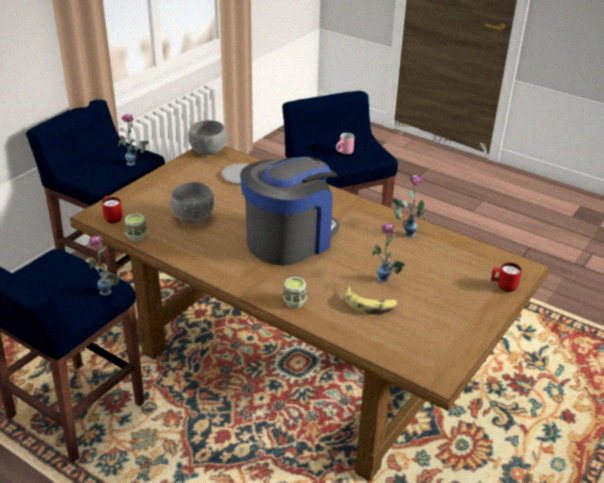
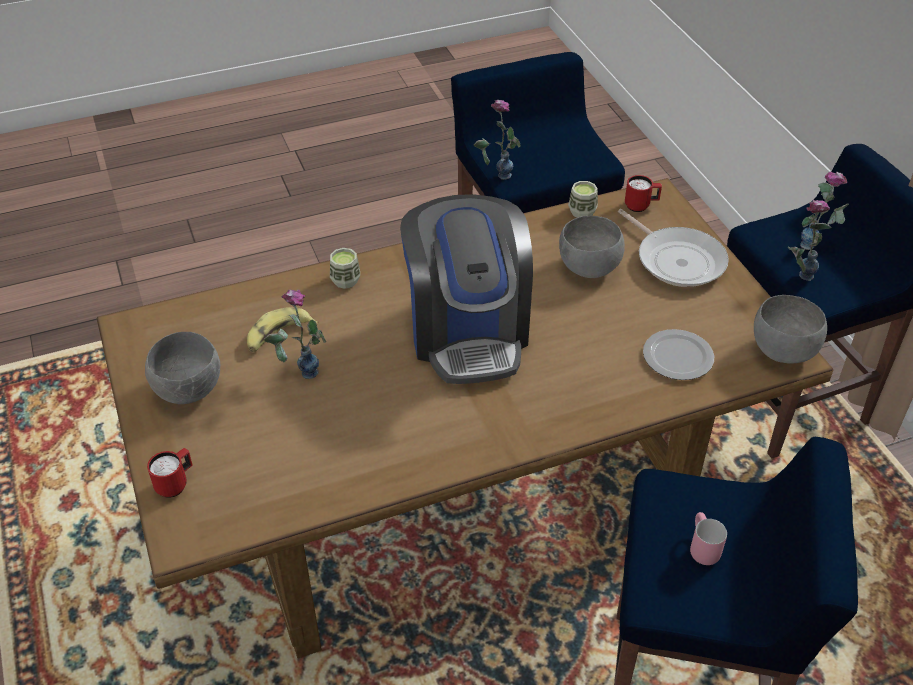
camera: 125 degrees right, 10 degrees up
vase [392,175,426,238] -> vase moved to [800,171,849,250]
none -> grey bowl [145,332,220,404]
none -> frying pan [618,209,729,287]

